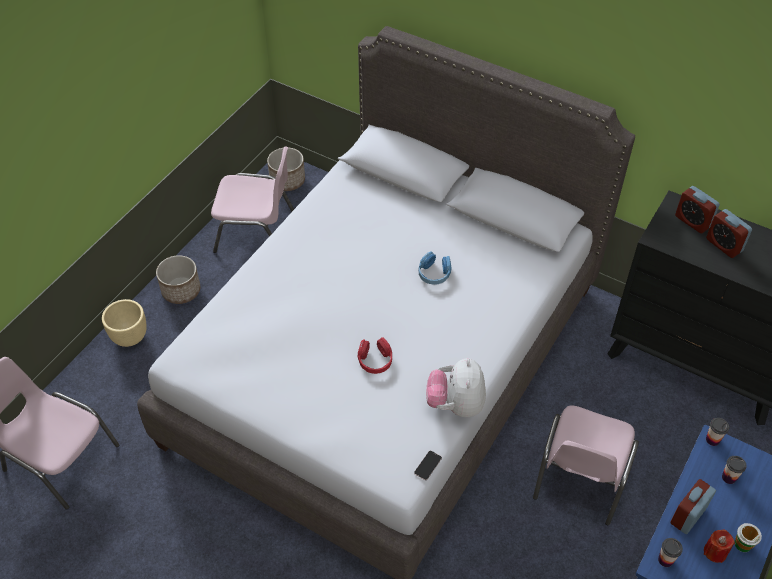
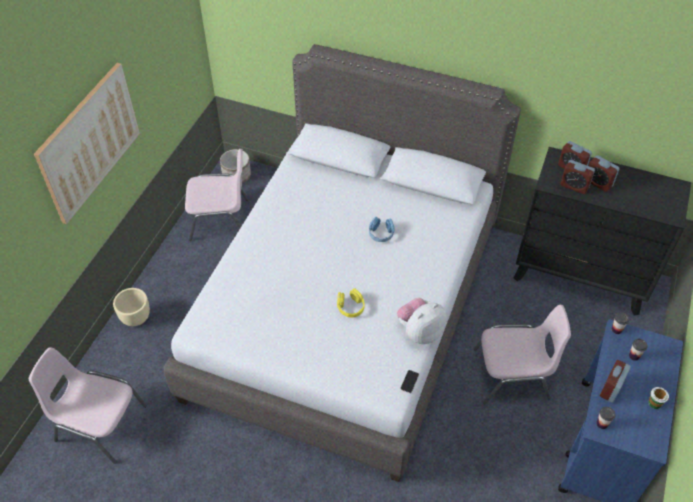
camera: 10 degrees left, 0 degrees up
planter [156,255,200,304] -> none
red headphones [358,337,392,374] -> yellow headphones [337,288,365,317]
plush toy [426,358,486,417] -> plush toy turned 60 degrees clockwise [397,298,447,344]
pink chair [533,405,639,525] -> pink chair turned 105 degrees counterclockwise [474,305,571,404]
red candle [704,529,735,563] -> none
none -> picture [34,63,140,224]
none -> alarm clock [560,160,595,194]

